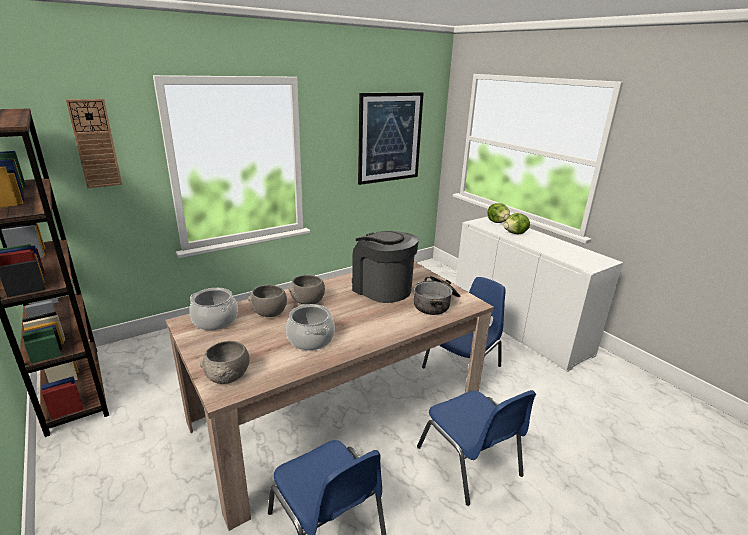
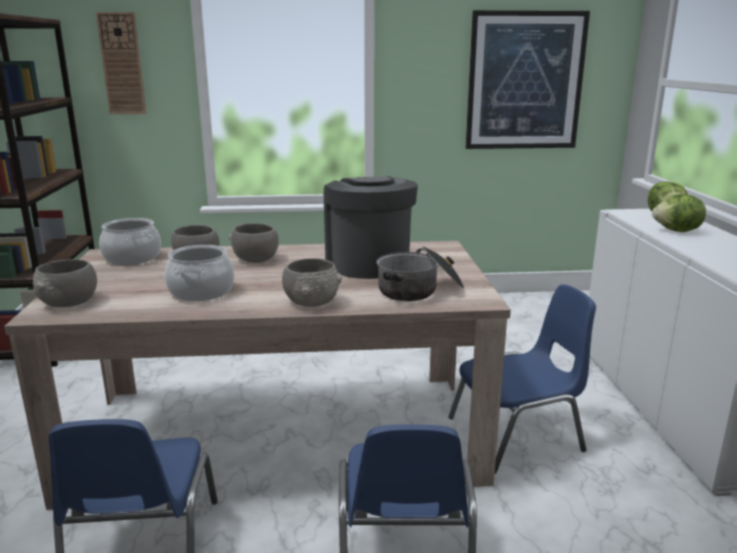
camera: 30 degrees right, 5 degrees down
none -> grey bowl [282,258,342,307]

